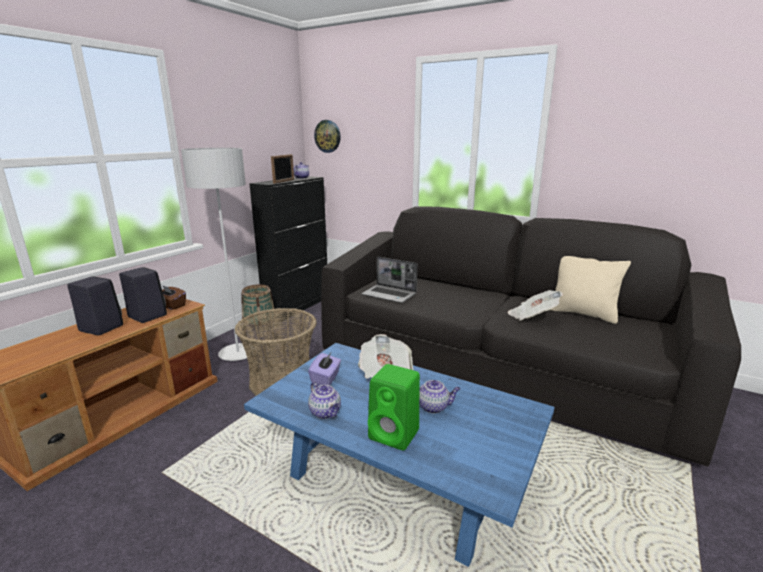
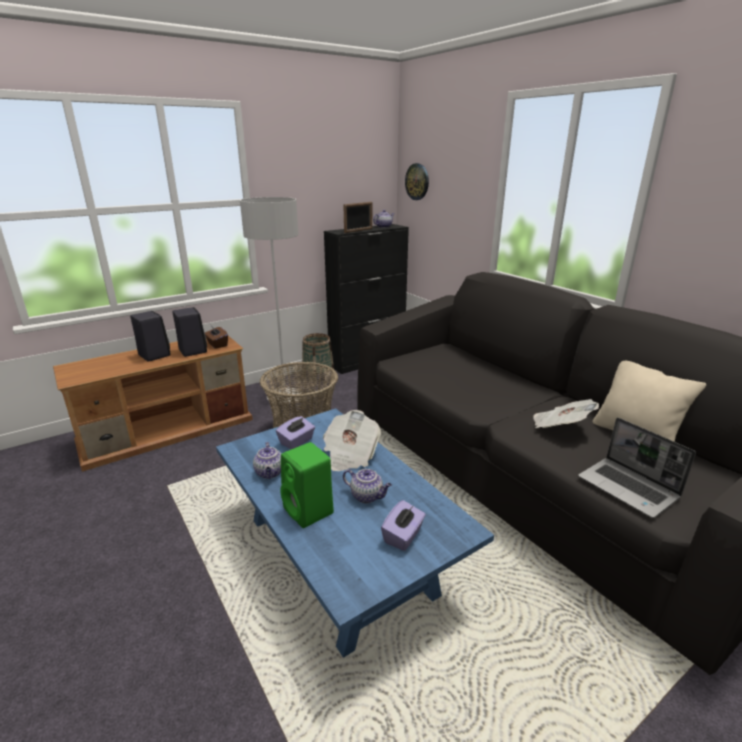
camera: 25 degrees right, 5 degrees up
laptop [361,257,417,303] -> laptop moved to [578,417,696,518]
none -> purple tissue box [381,500,426,551]

